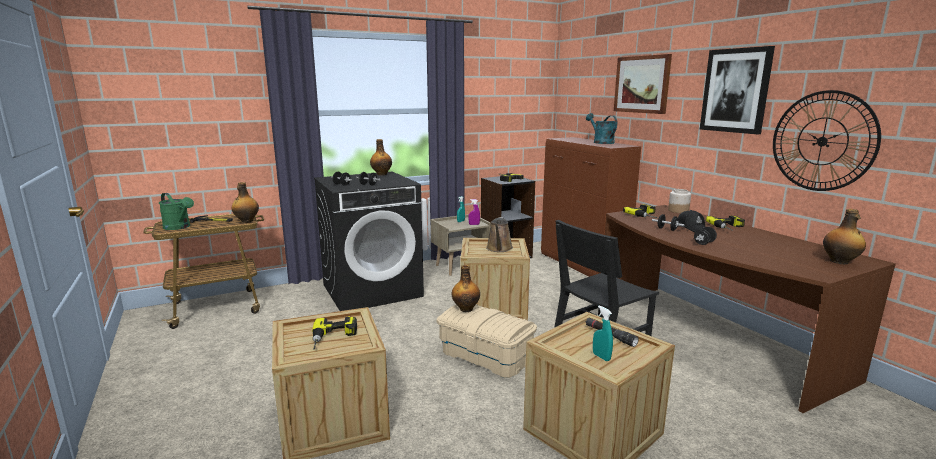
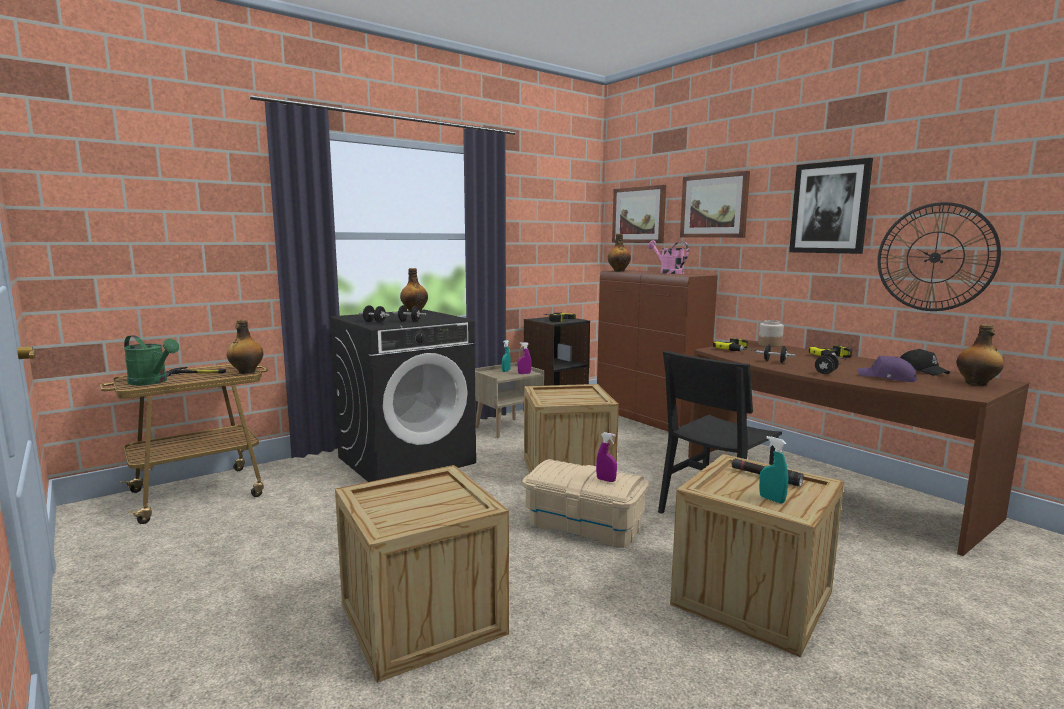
camera: 10 degrees left, 5 degrees down
power drill [312,316,357,350] -> none
bottle [451,265,480,312] -> bottle moved to [608,234,631,272]
brown watering can [486,217,513,252] -> none
turquoise watering can [586,113,617,144] -> pink watering can [648,240,689,274]
black cap [678,210,705,232] -> black cap moved to [900,349,950,376]
none -> purple spray bottle [596,432,617,482]
none -> picture [612,185,666,243]
none -> purple cap [857,356,917,382]

